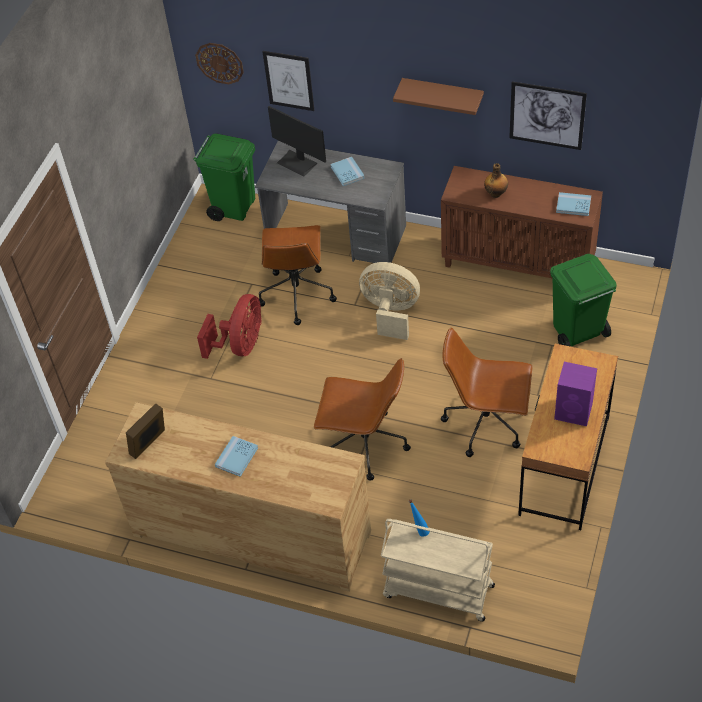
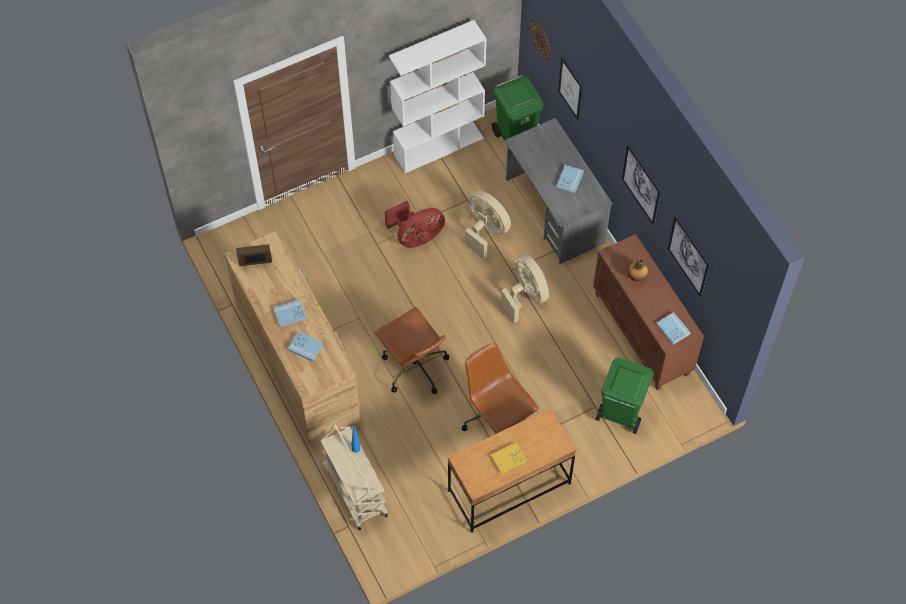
camera: 40 degrees right, 10 degrees up
brown office chair [259,225,337,325] -> beige fan [465,190,511,260]
monitor [268,106,326,176] -> none
brown shelf [393,78,484,115] -> picture [622,145,661,225]
purple speaker [554,362,597,426] -> yellow book [491,443,527,474]
none -> blue book [288,332,323,362]
none -> white bookcase [389,20,487,173]

